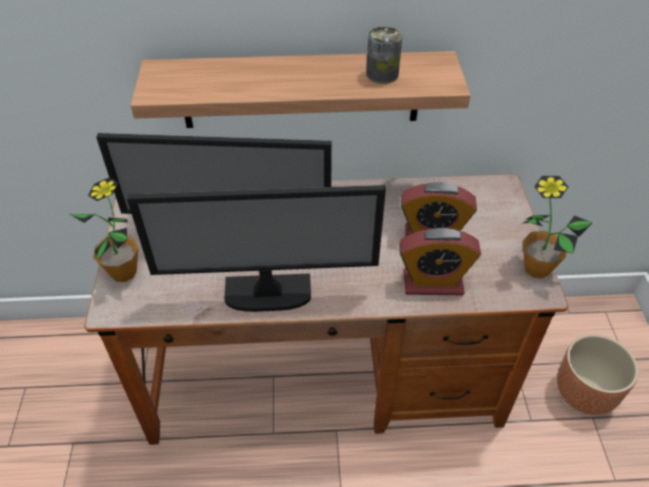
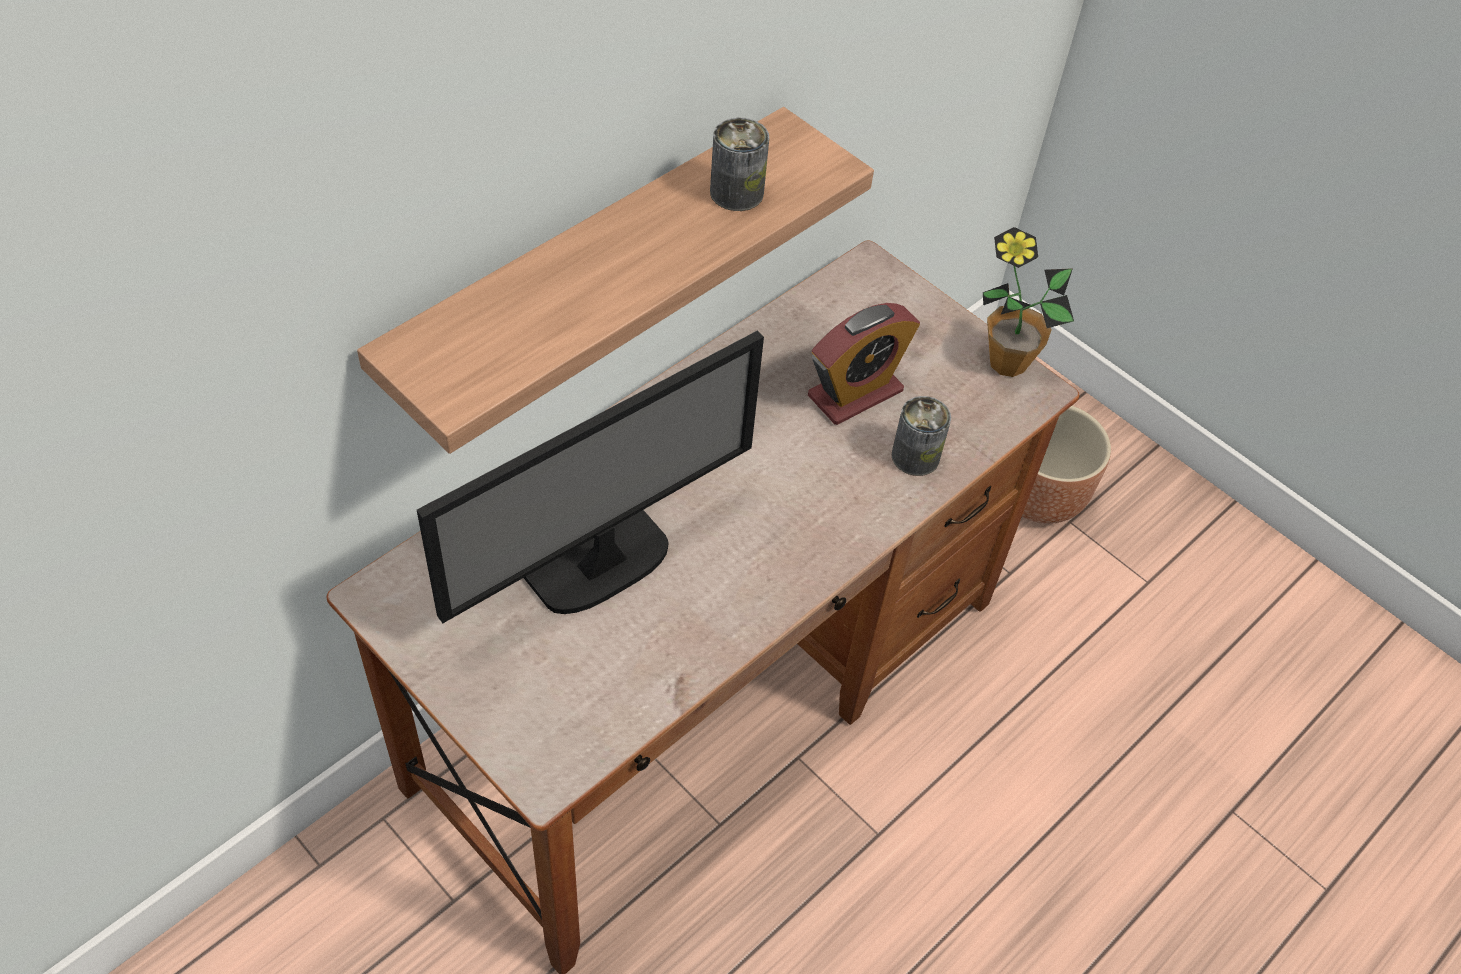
camera: 45 degrees left, 5 degrees up
potted plant [68,177,138,282] -> none
monitor [127,185,386,312] -> none
alarm clock [399,228,481,295] -> can [891,396,951,476]

